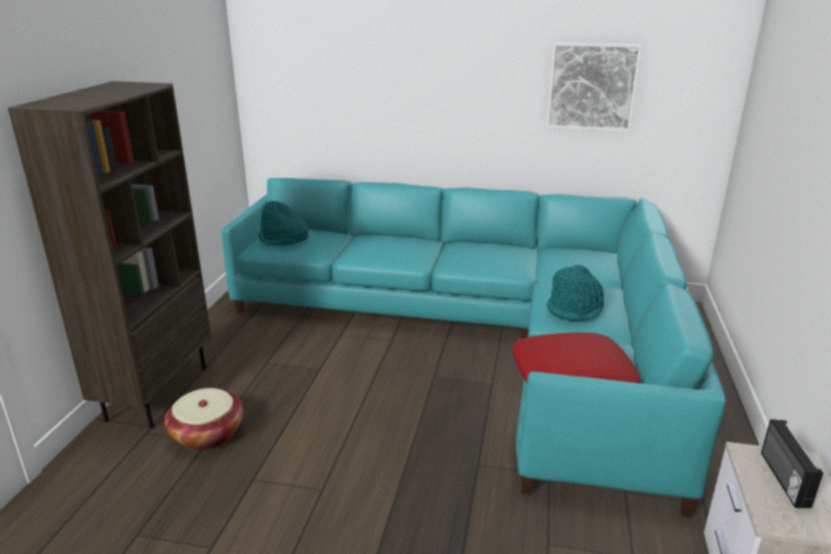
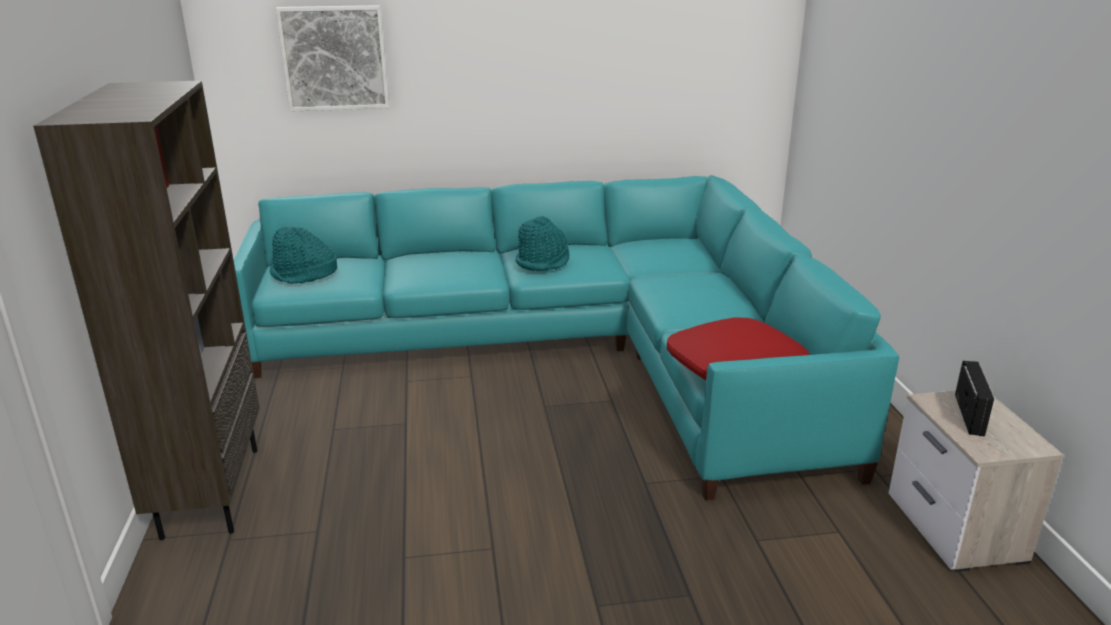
camera: 20 degrees left, 0 degrees up
basket [165,388,243,450] -> none
picture [546,42,642,132] -> picture moved to [276,5,389,112]
turquoise hat [547,265,604,321] -> turquoise hat moved to [515,216,569,271]
radio [761,419,823,508] -> radio turned 150 degrees counterclockwise [955,361,994,436]

